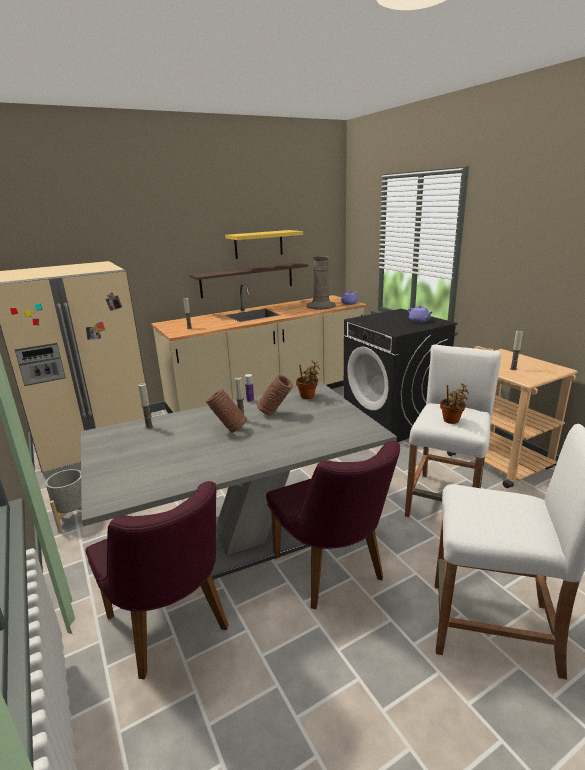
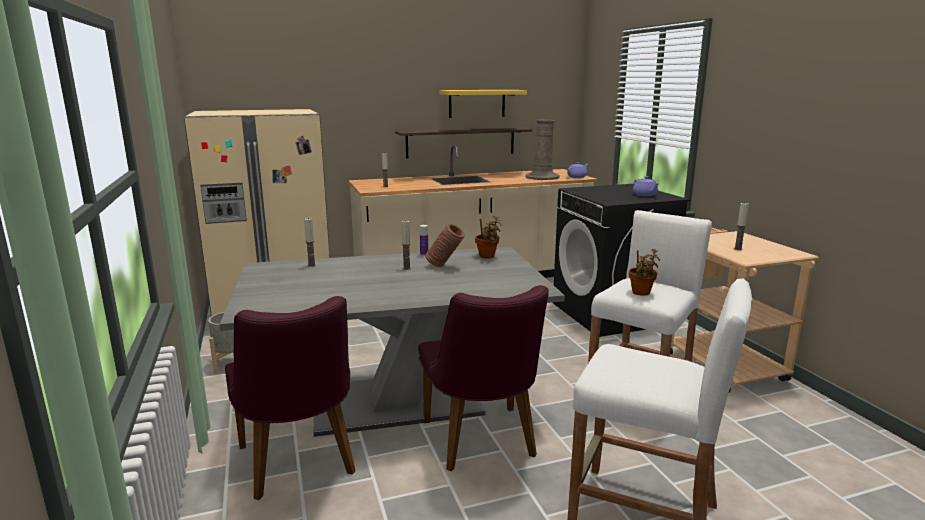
camera: 10 degrees right, 5 degrees down
brown vase [206,389,247,432] -> none

